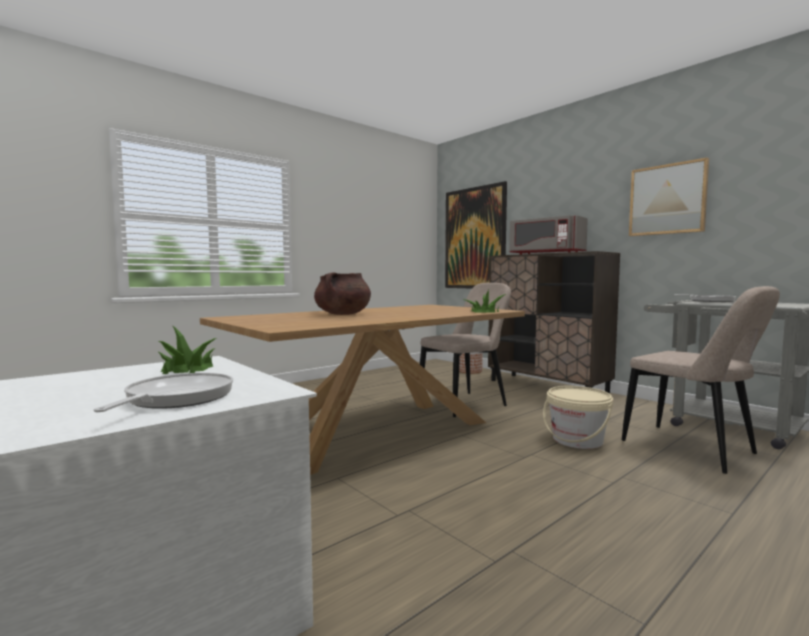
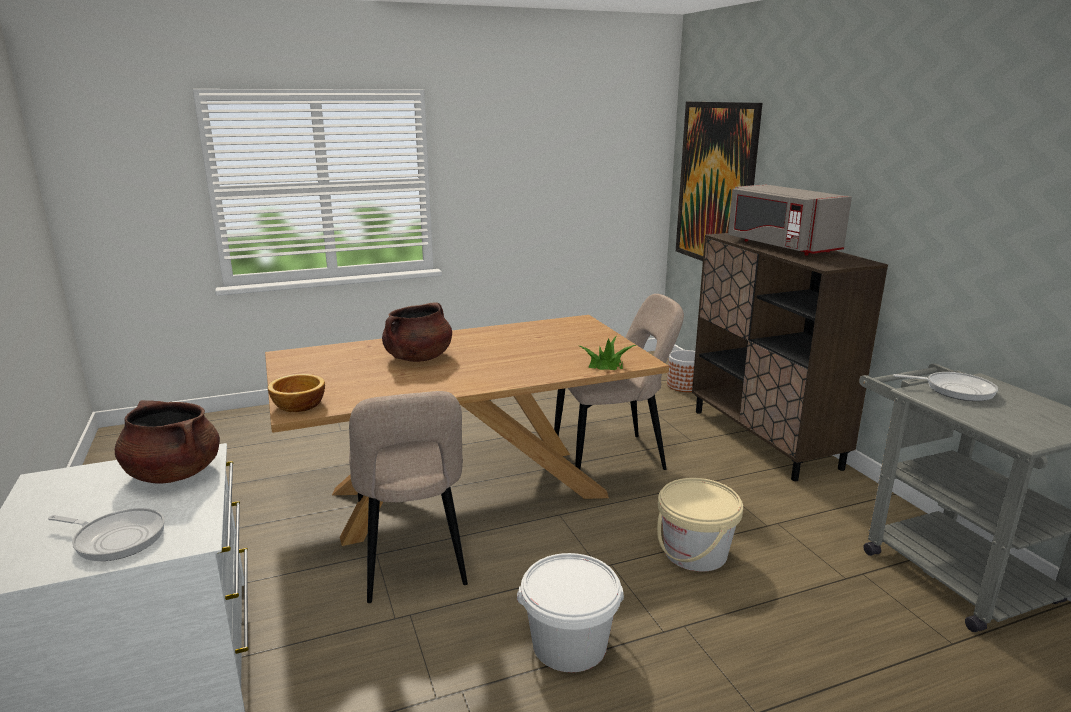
camera: 20 degrees right, 15 degrees up
frying pan [93,373,233,412] -> frying pan turned 75 degrees clockwise [48,508,165,561]
potted plant [157,325,216,374] -> brown cooking pot [115,400,220,484]
beige chair [622,286,780,474] -> beige chair moved to [349,391,468,603]
picture [629,157,709,236] -> none
none -> bowl [268,374,325,412]
none -> white bucket [517,553,624,673]

